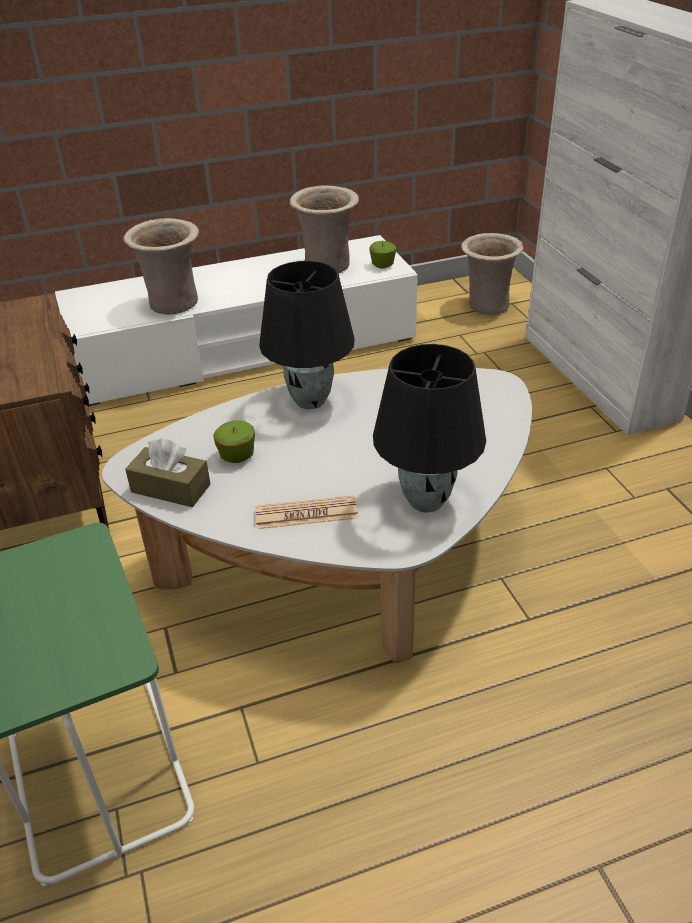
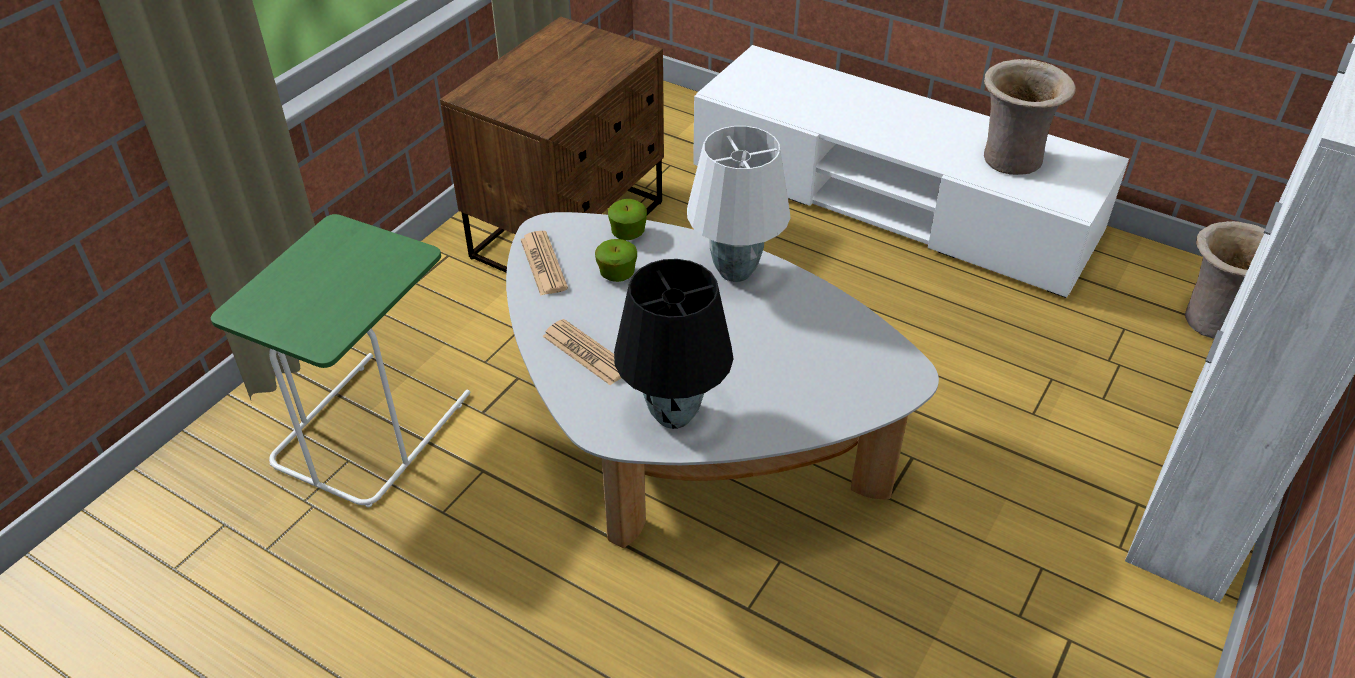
camera: 50 degrees right, 5 degrees up
beige vase [123,218,199,315] -> none
brown tissue box [125,438,210,507] -> newspaper [520,231,568,296]
black table lamp [259,261,355,409] -> white table lamp [687,126,791,282]
apple [369,241,396,269] -> apple moved to [608,199,647,240]

